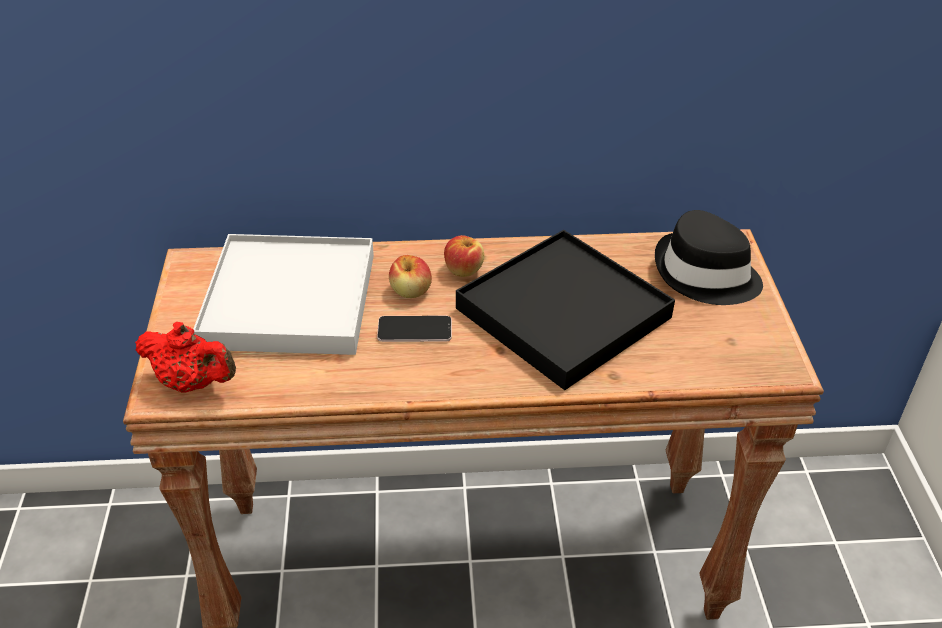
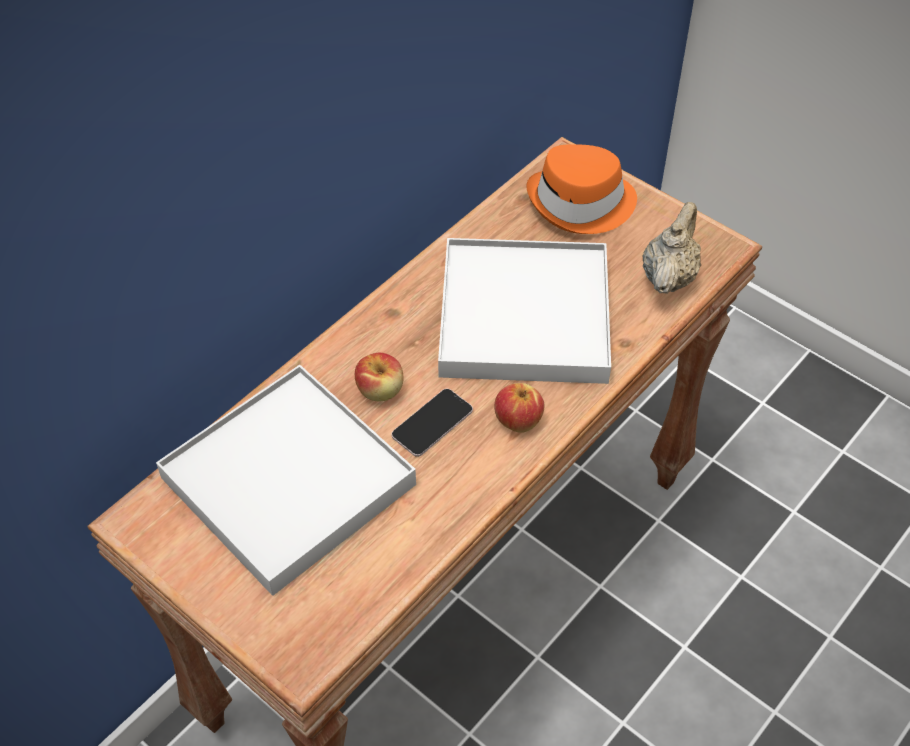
camera: 45 degrees left, 10 degrees up
red teapot [135,322,236,393] -> none
apple [444,235,484,277] -> apple moved to [494,383,544,433]
black tray [456,230,675,390] -> white tray [438,238,611,384]
black hat [655,210,763,305] -> orange hat [527,144,637,234]
none -> beige teapot [643,202,701,294]

